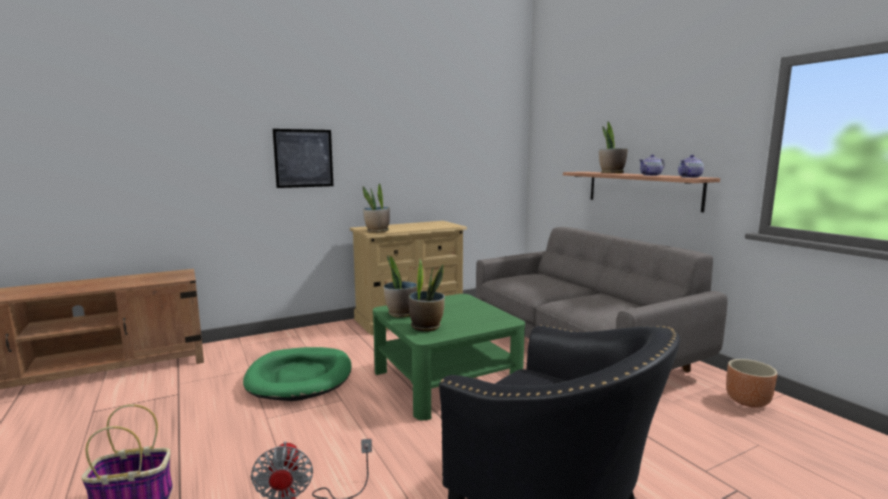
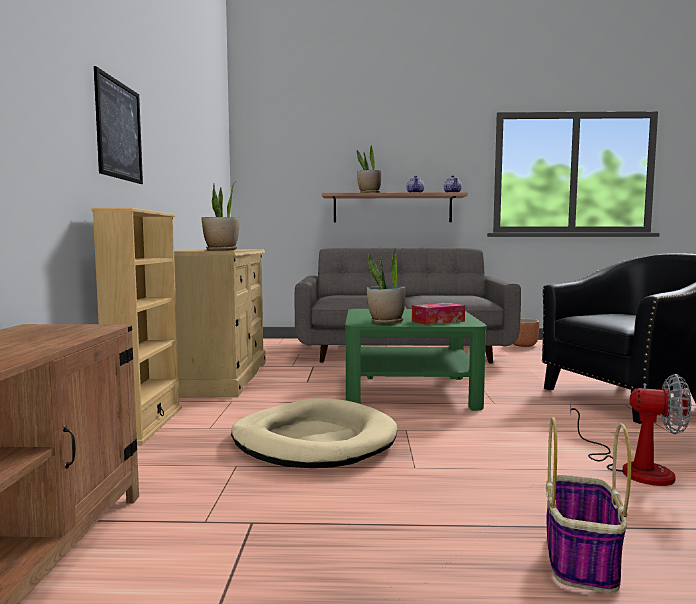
camera: 60 degrees left, 5 degrees down
green dog bed [243,347,352,401] -> beige dog bed [231,398,397,468]
potted plant [409,258,445,332] -> tissue box [412,303,465,325]
none -> beige bookcase [92,208,182,445]

